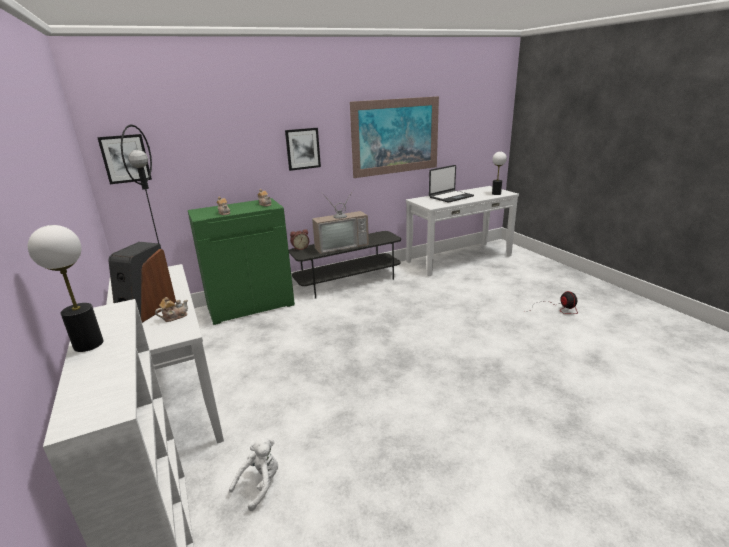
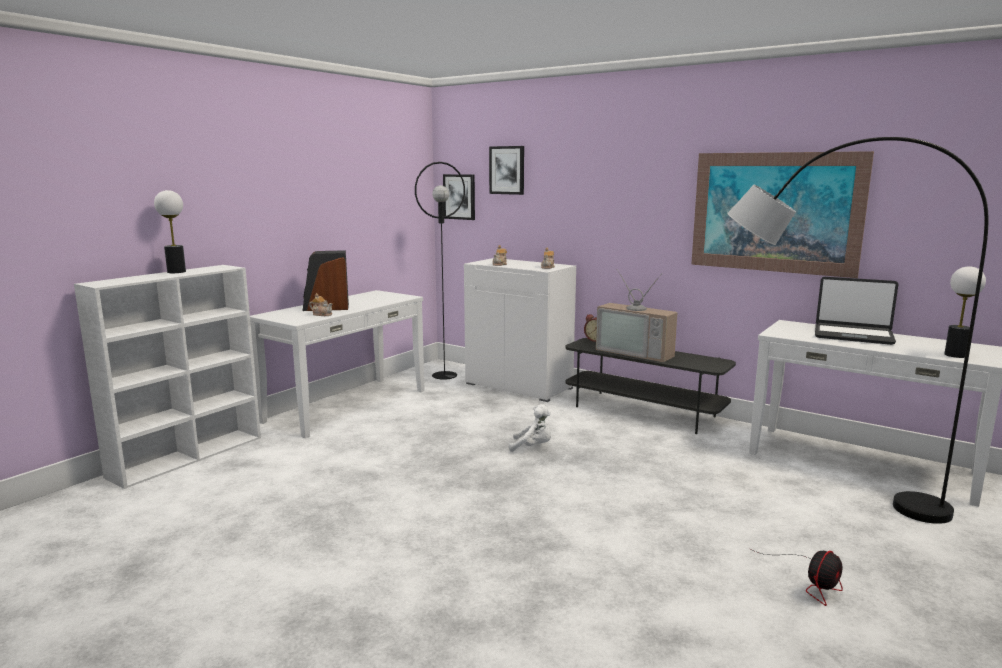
camera: 60 degrees right, 10 degrees down
green cabinet [188,198,295,325] -> white cabinet [464,258,576,402]
white plush toy [229,438,278,511] -> white plush toy moved to [509,404,551,452]
picture [285,128,321,171] -> picture moved to [489,146,524,195]
none -> grey floor lamp [727,137,988,524]

